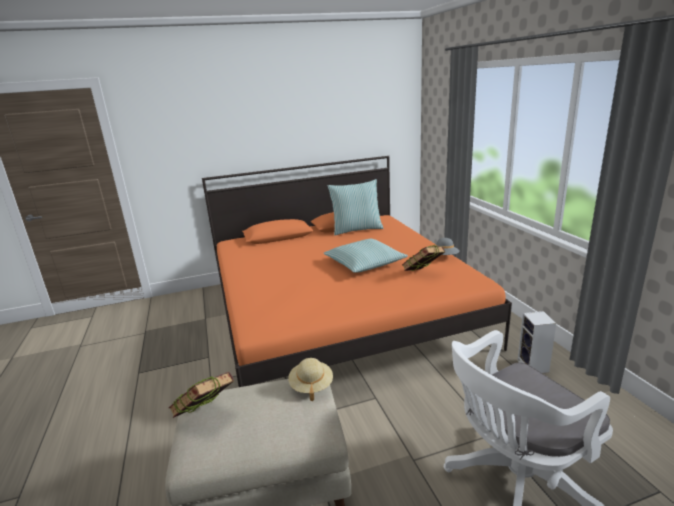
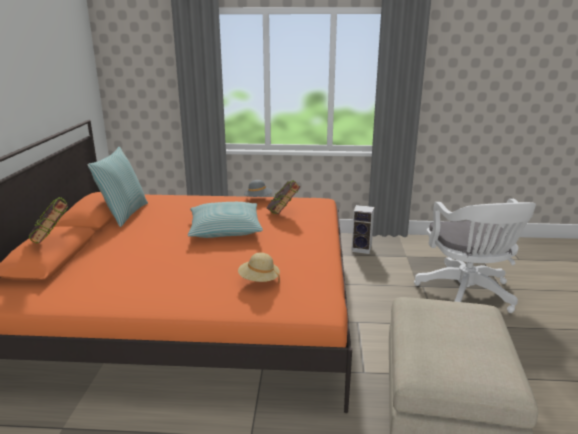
camera: 70 degrees left, 0 degrees up
book [169,372,234,418] -> book moved to [28,197,68,244]
beige hat [288,358,333,401] -> beige hat moved to [238,252,280,283]

